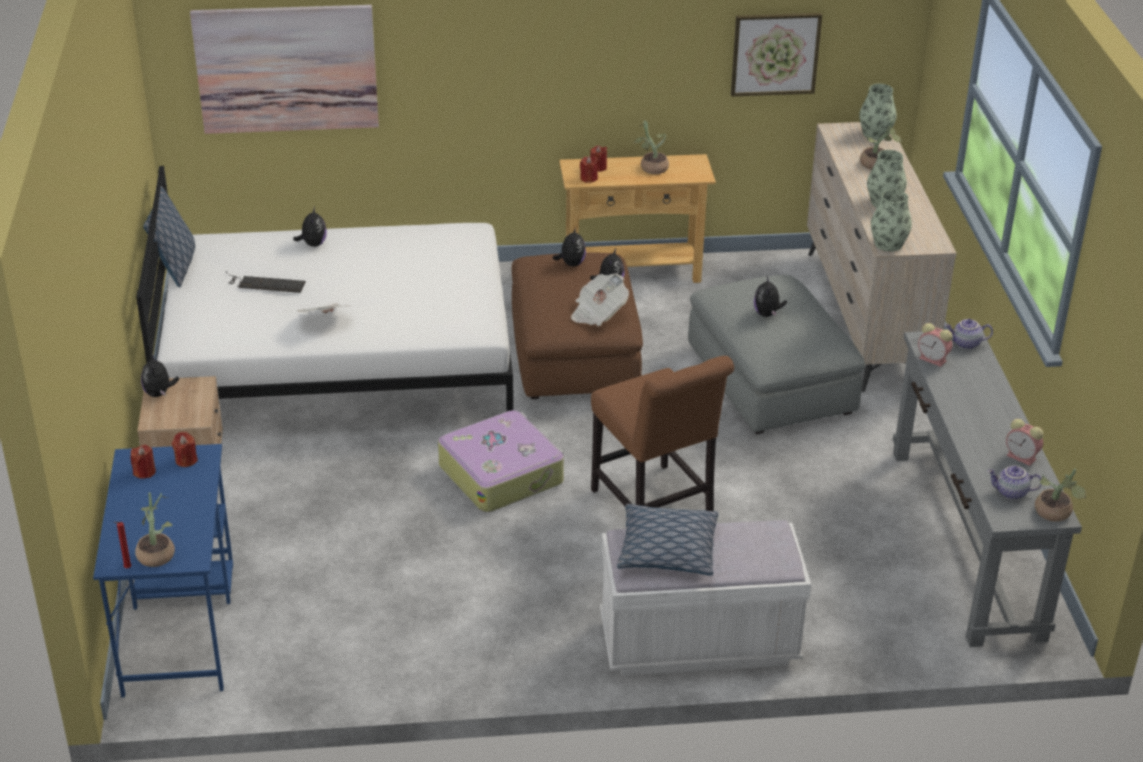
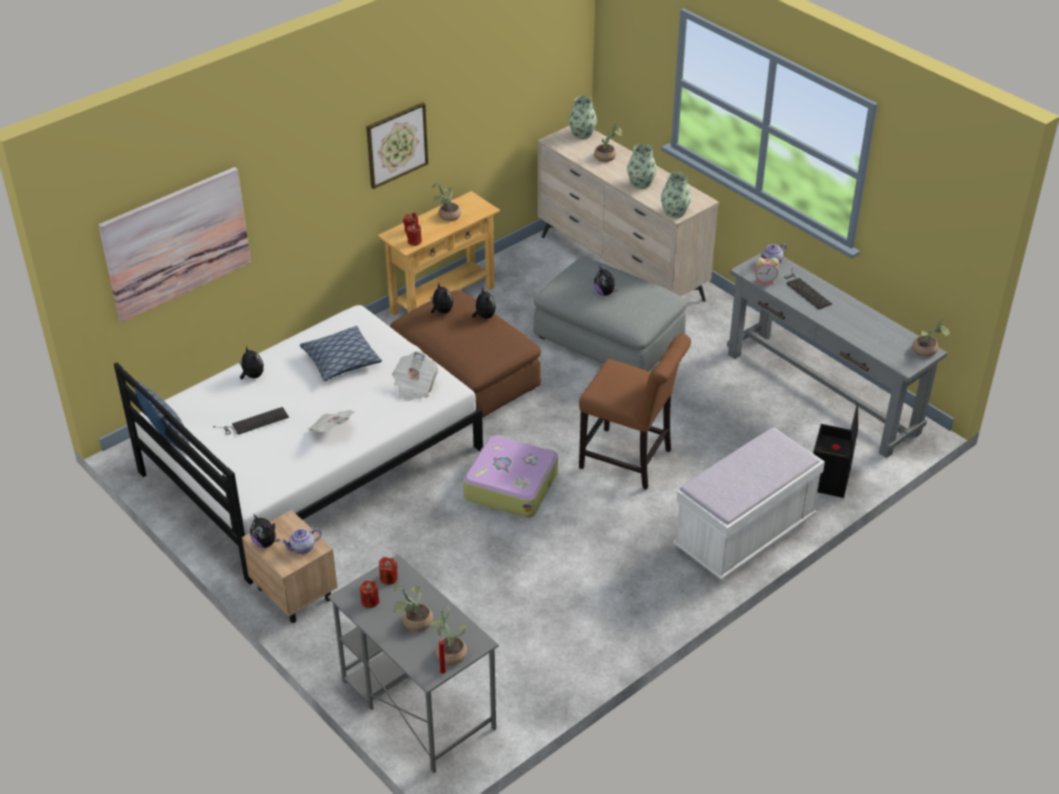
camera: 35 degrees left, 5 degrees up
blue desk [93,444,233,697] -> grey desk [328,554,499,773]
newspaper [571,274,629,326] -> newspaper moved to [393,351,438,402]
pillow [617,504,719,576] -> pillow moved to [300,326,382,381]
picture [731,13,822,97] -> picture moved to [366,102,428,189]
teapot [987,466,1042,500] -> teapot moved to [281,528,322,554]
alarm clock [1006,419,1043,466] -> none
none -> potted plant [394,584,433,632]
none -> keyboard [784,268,832,309]
none -> black storage box [813,403,858,498]

